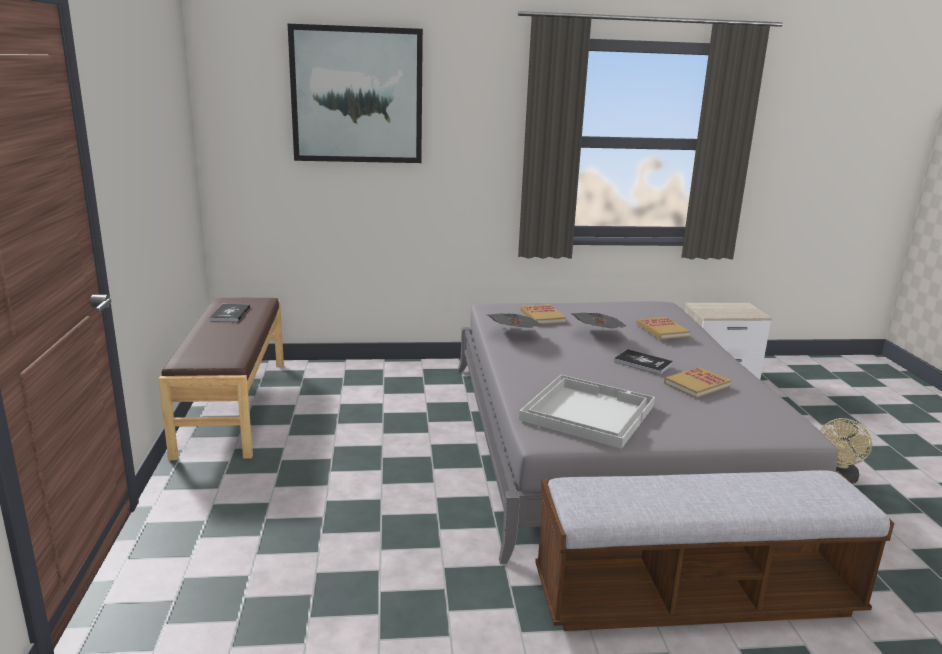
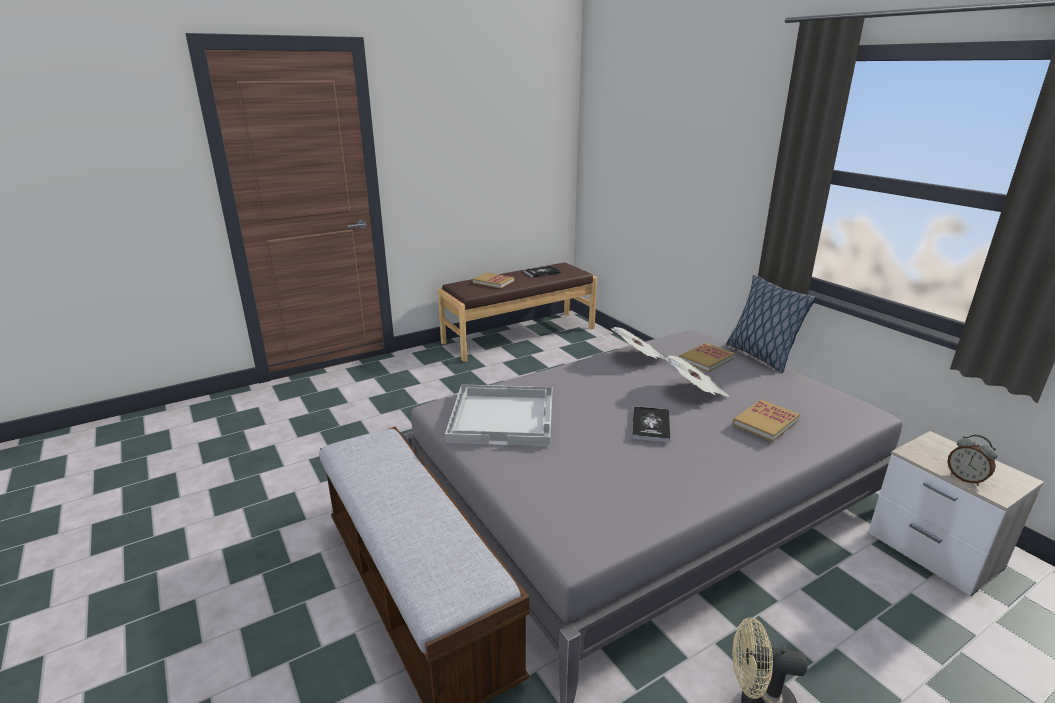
camera: 65 degrees right, 5 degrees up
picture [288,24,423,163] -> none
book [664,367,731,398] -> book moved to [473,272,514,288]
none -> pillow [726,275,816,373]
none -> alarm clock [947,435,998,486]

